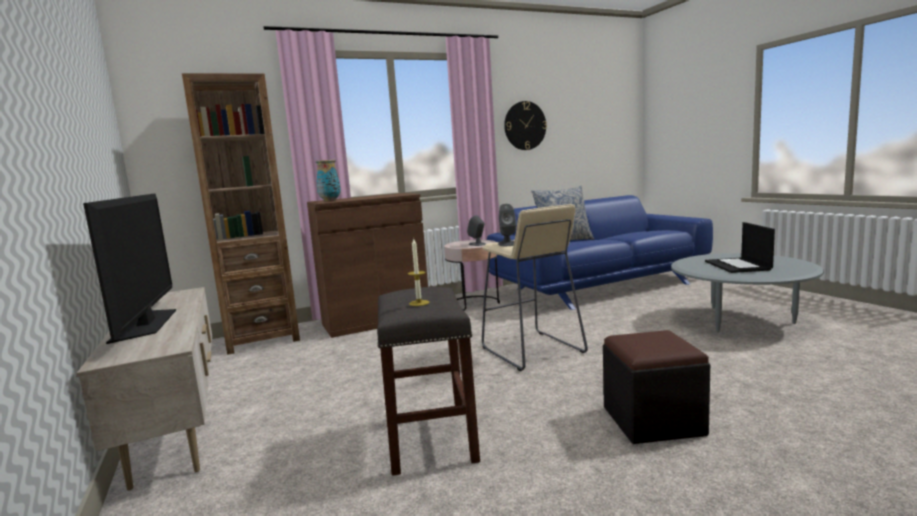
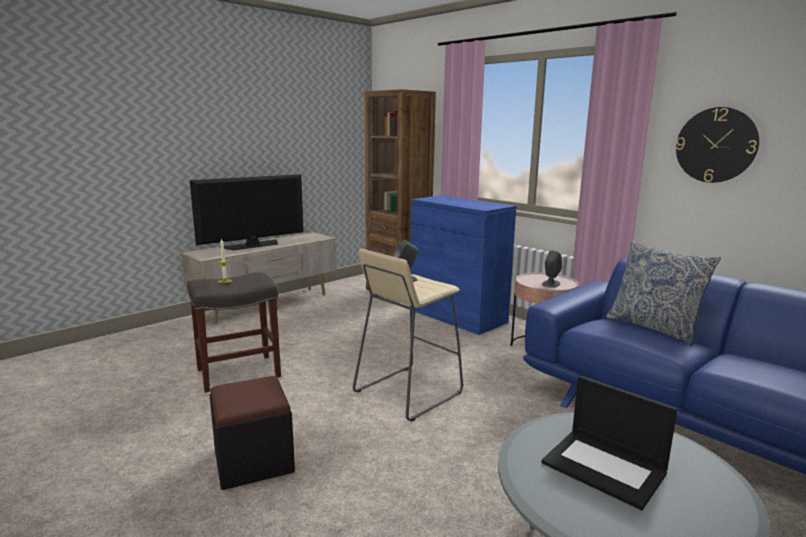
camera: 70 degrees right, 5 degrees up
brown cabinet [307,193,428,338] -> blue cabinet [409,195,516,335]
vase [316,160,341,202] -> none
laptop [705,222,775,273] -> laptop turned 120 degrees counterclockwise [541,376,678,510]

